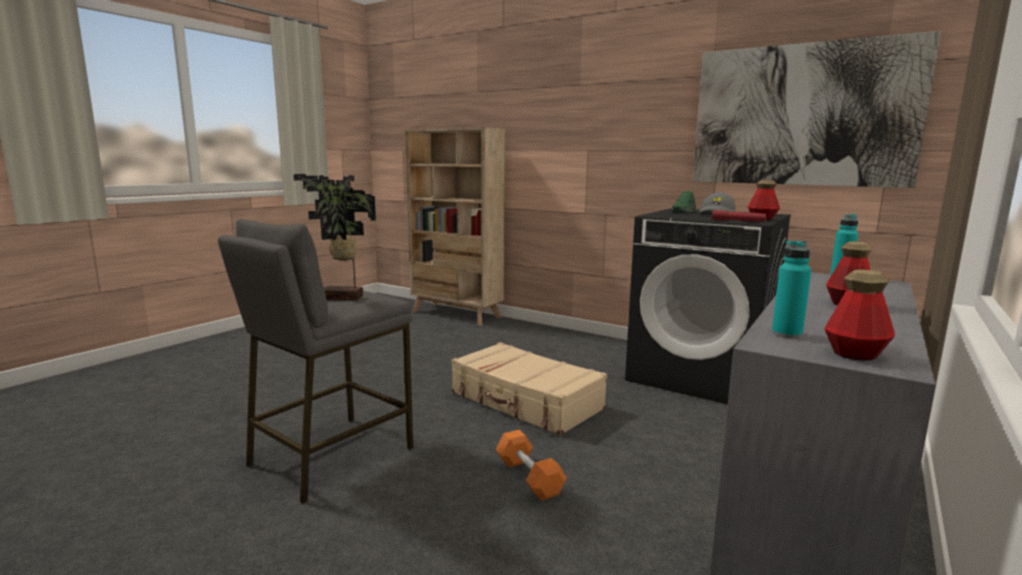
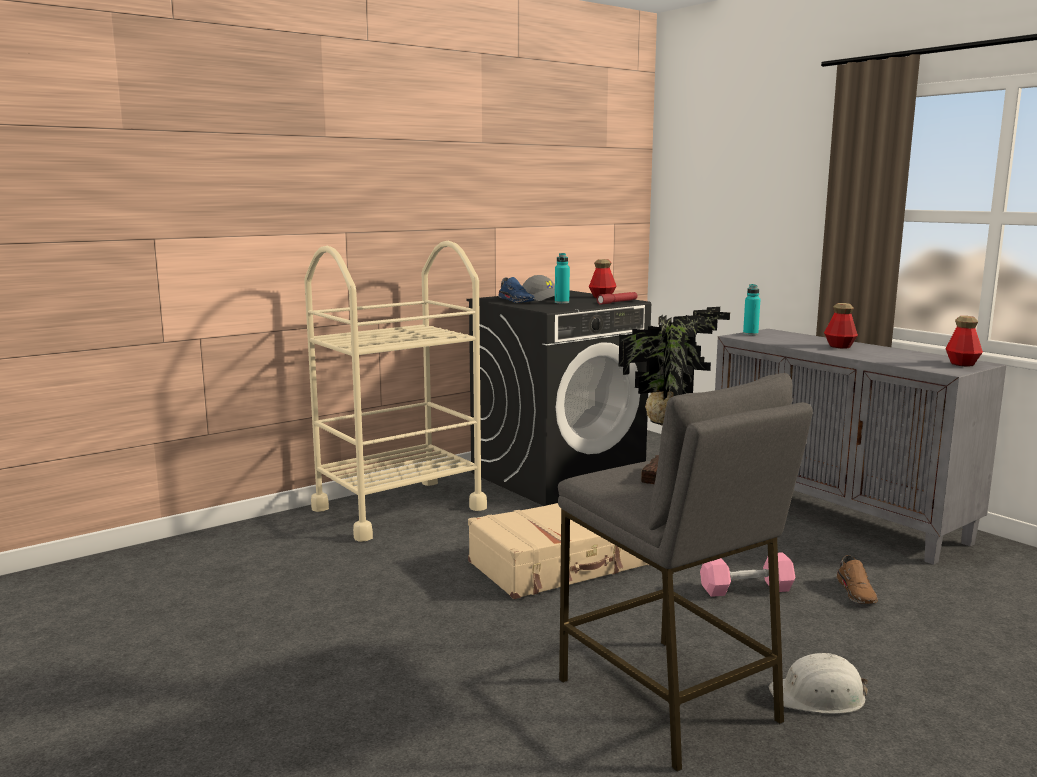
camera: 70 degrees left, 0 degrees up
beige bookcase [405,127,505,326] -> none
orange dumbbell [496,430,567,501] -> pink dumbbell [700,552,795,597]
green shoe [672,191,697,212] -> blue shoe [498,277,535,303]
picture [693,31,941,188] -> none
turquoise bottle [772,240,811,338] -> turquoise bottle moved to [555,253,570,304]
none -> beige cart [304,241,487,542]
none -> white hard hat [769,653,868,714]
none -> brown shoe [836,555,878,604]

